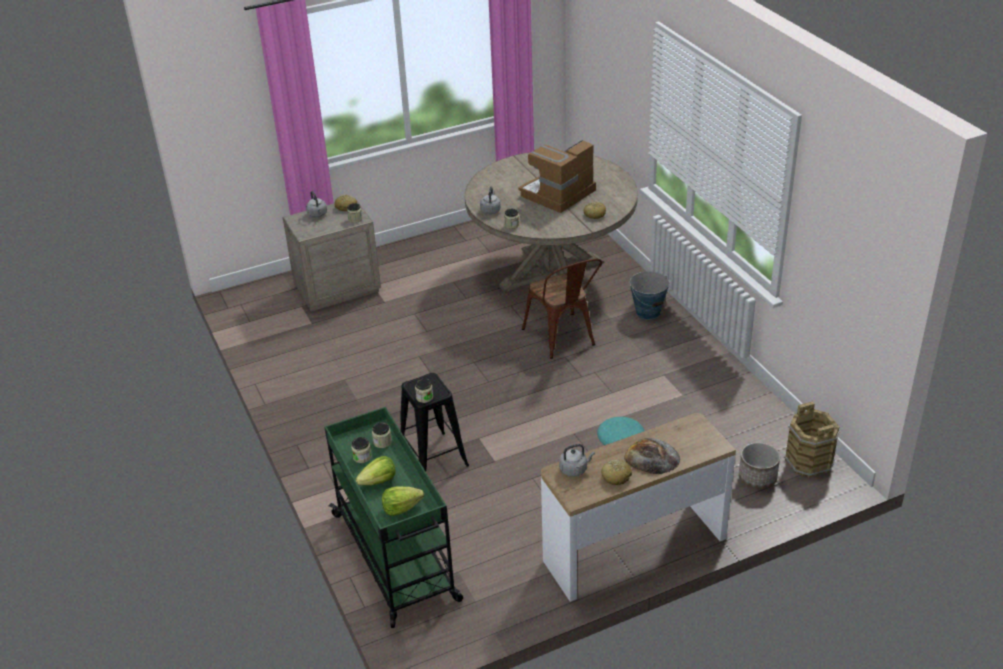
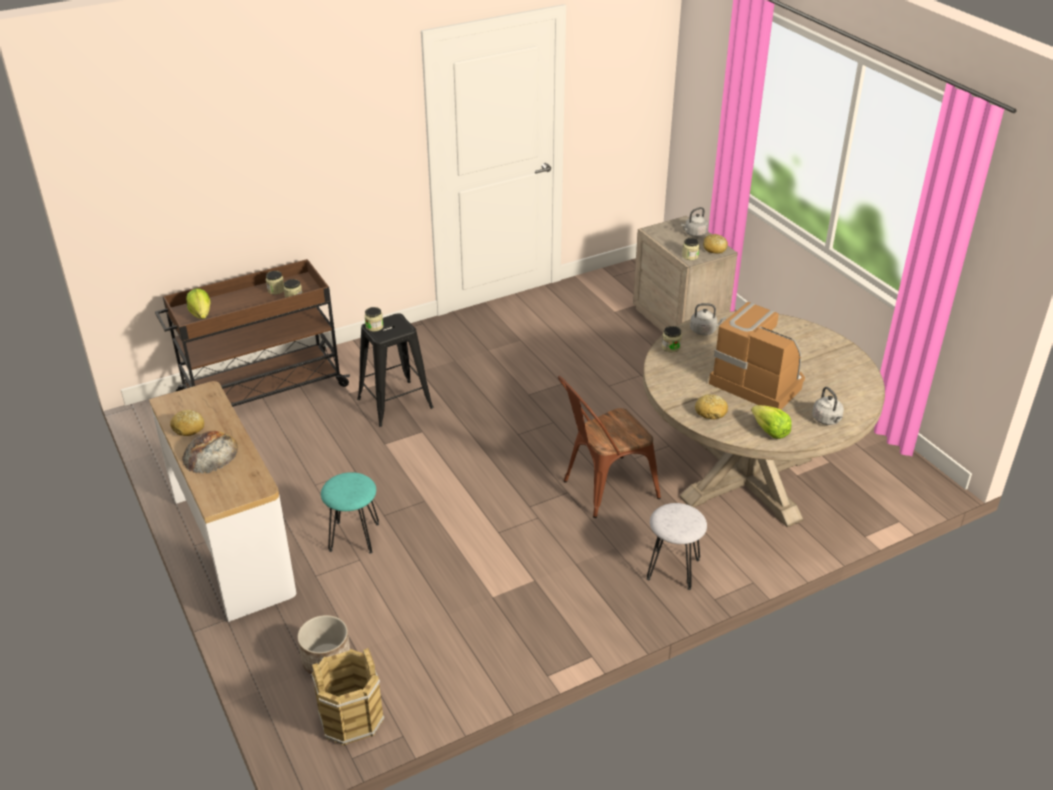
camera: 85 degrees right, 0 degrees up
green cart [324,407,463,628] -> brown cart [155,259,350,407]
lettuce [356,456,396,485] -> lettuce moved to [751,405,792,439]
grey kettle [559,444,595,477] -> grey kettle moved to [812,387,844,425]
bucket [630,271,670,320] -> grey stool [647,503,707,590]

